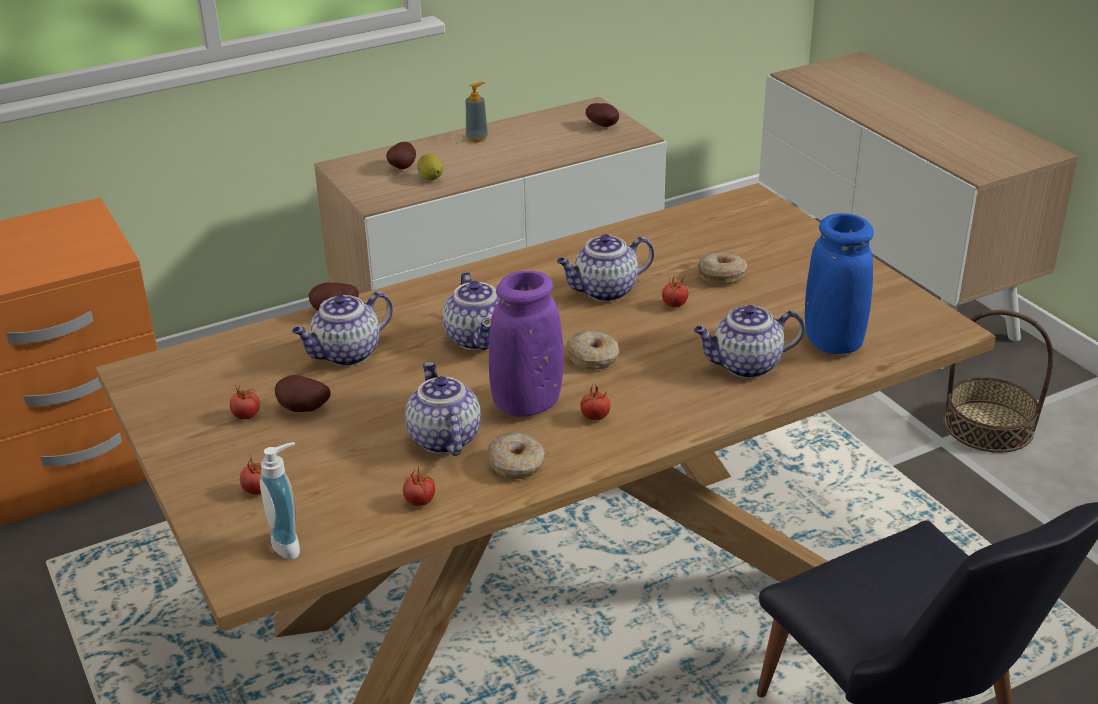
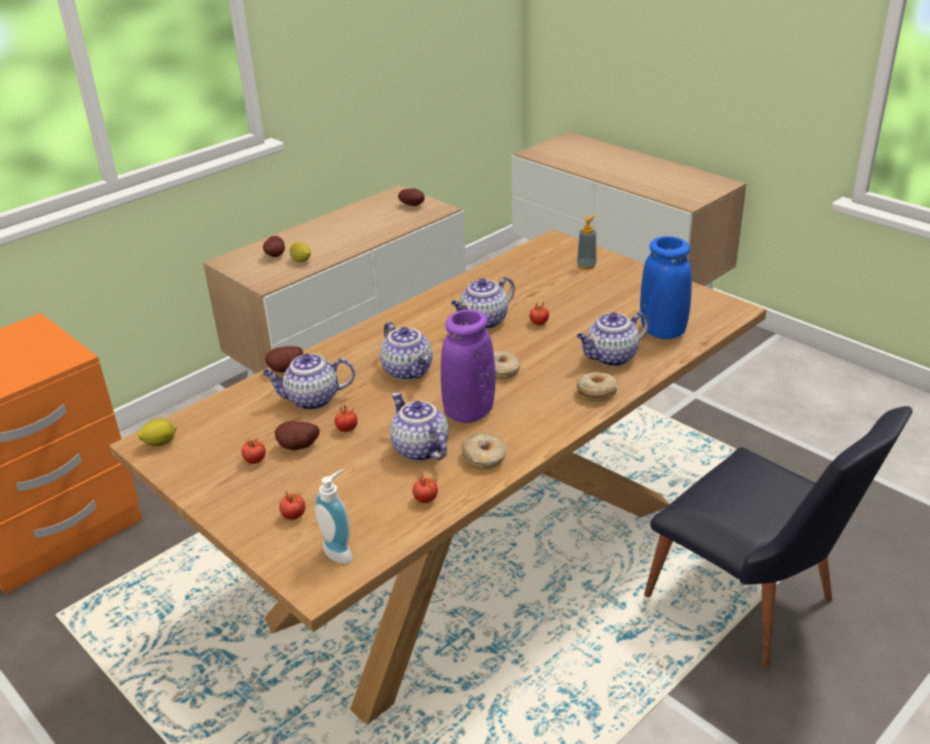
camera: 15 degrees left, 0 degrees up
teapot [292,292,393,366] -> teapot turned 45 degrees clockwise [262,354,355,410]
soap dispenser [466,82,488,143] -> soap dispenser moved to [577,215,597,270]
tomato [580,383,610,420] -> tomato moved to [335,405,358,432]
donut [698,253,747,285] -> donut moved to [577,372,618,402]
basket [944,310,1053,453] -> none
none -> lemon [137,418,177,446]

